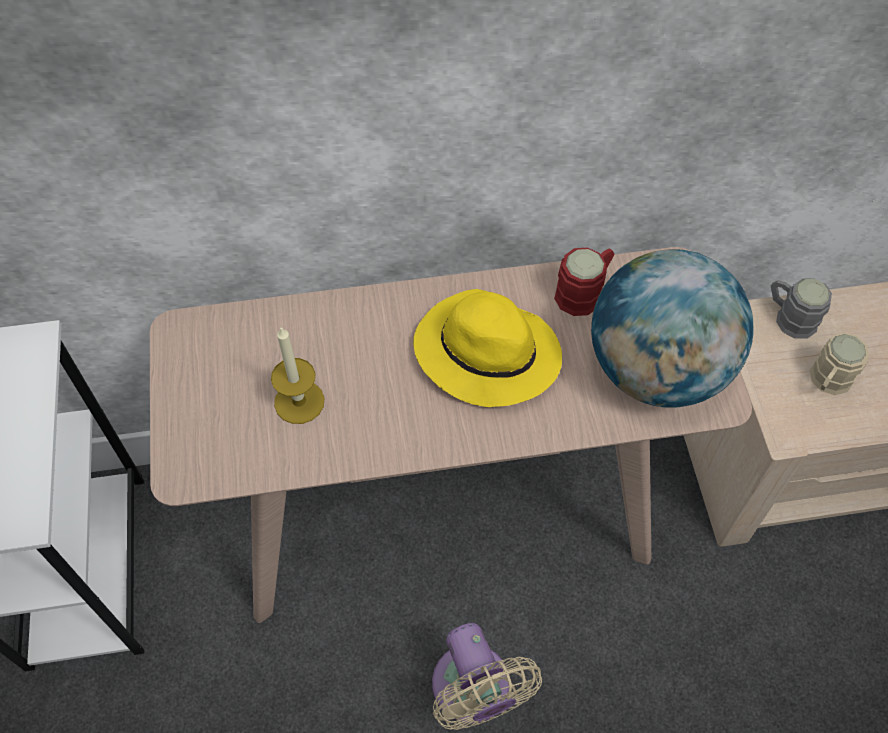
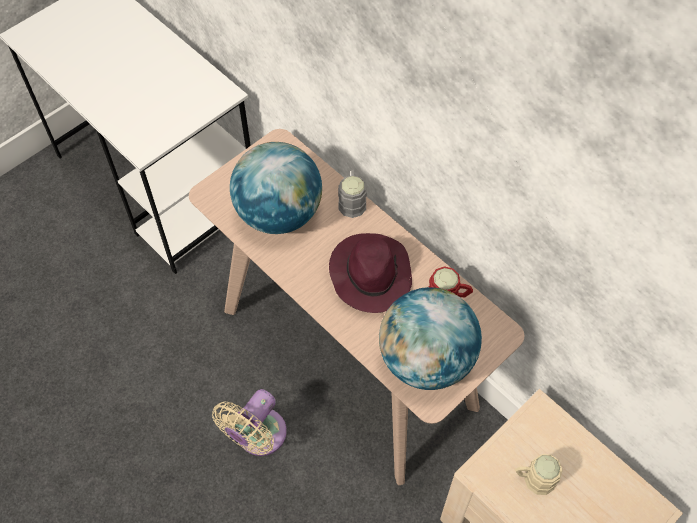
camera: 55 degrees right, 0 degrees up
candle [271,326,324,424] -> globe [230,142,322,234]
yellow hat [413,289,562,407] -> purple hat [329,233,412,313]
grey mug [771,278,832,339] -> grey mug moved to [338,170,367,218]

